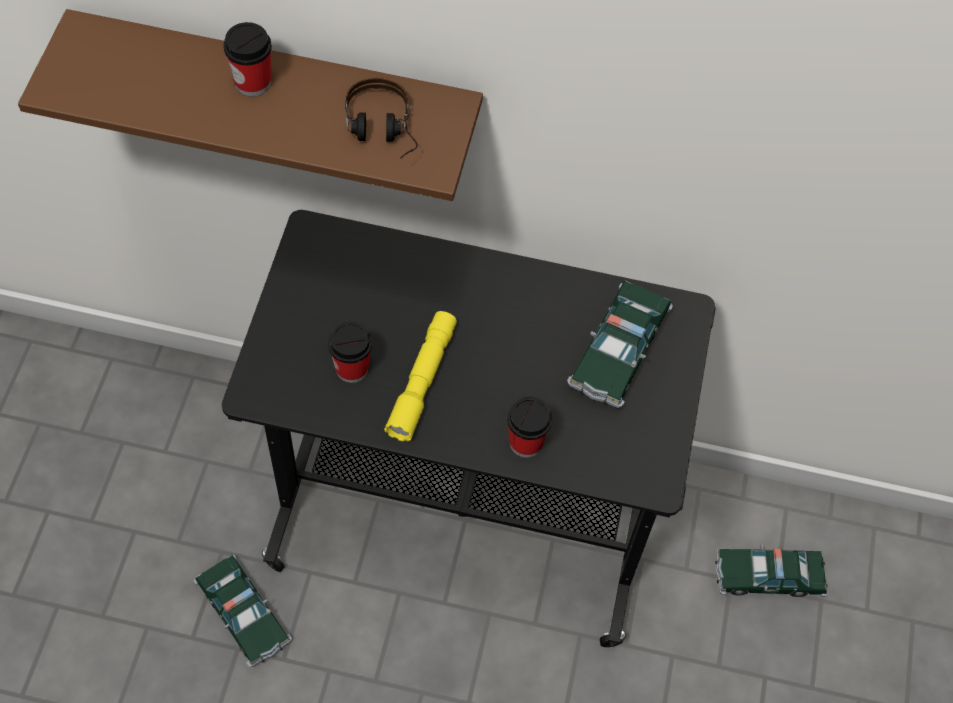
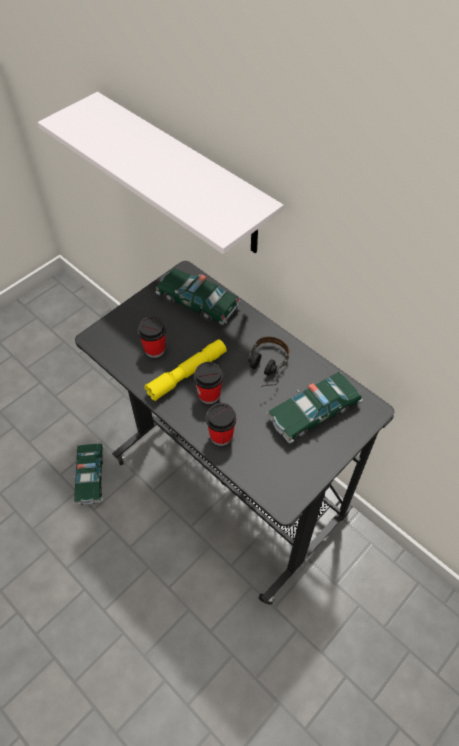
camera: 35 degrees right, 5 degrees down
brown shelf [18,9,483,201] -> white shelf [38,92,284,254]
cup [223,22,272,97] -> cup moved to [194,362,223,404]
headphones [345,78,418,159] -> headphones moved to [248,337,289,387]
toy car [715,544,828,597] -> toy car moved to [156,268,240,325]

